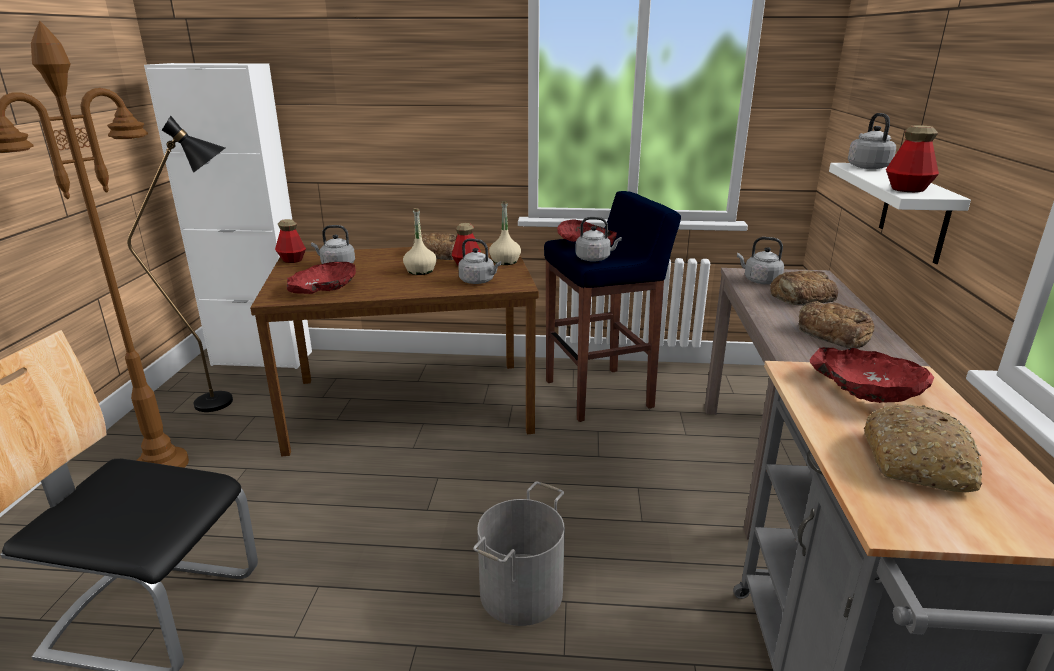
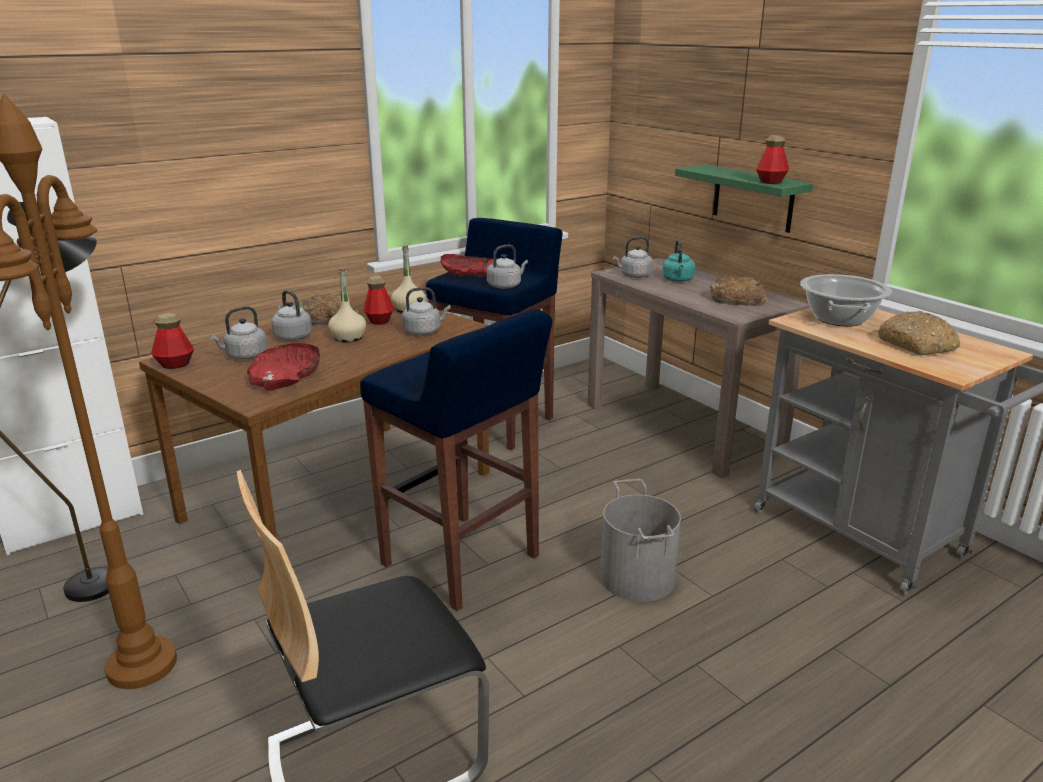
camera: 40 degrees left, 0 degrees up
bread [770,271,838,306] -> turquoise kettle [662,240,695,282]
red bowl [810,347,934,403] -> cooking pot [800,274,892,327]
white shelf [829,163,971,264] -> green shelf [675,164,813,233]
grey kettle [848,113,896,169] -> grey kettle moved to [272,290,312,340]
none -> blue stool [360,309,552,611]

